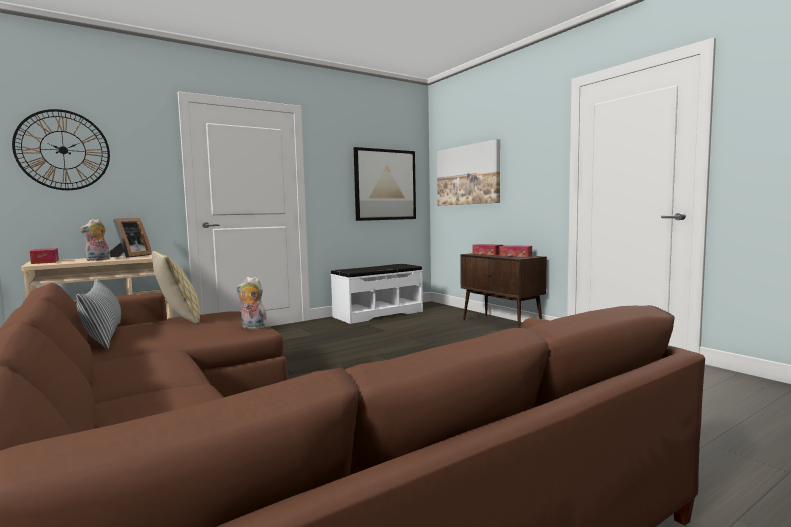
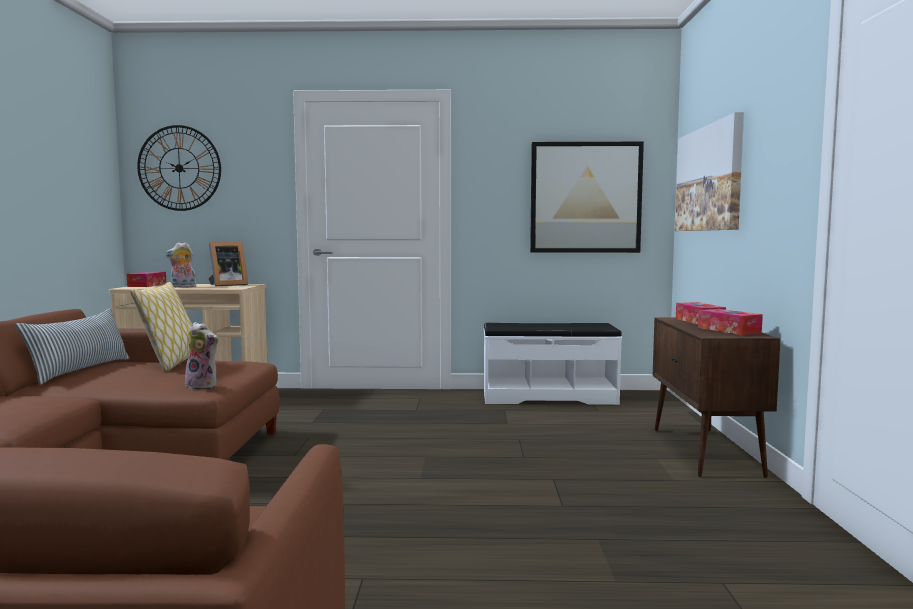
camera: 35 degrees right, 0 degrees up
plush toy [237,277,268,330] -> plush toy turned 150 degrees clockwise [184,322,219,390]

